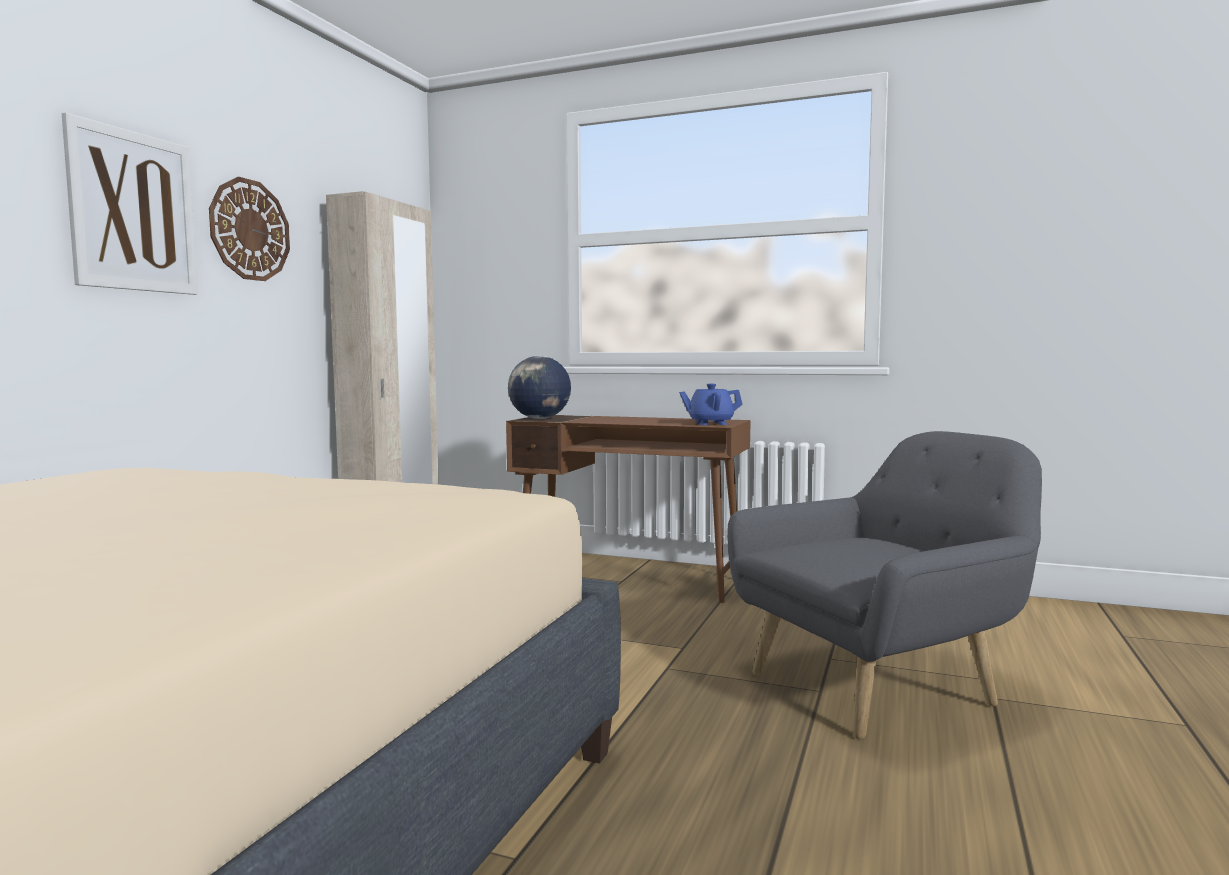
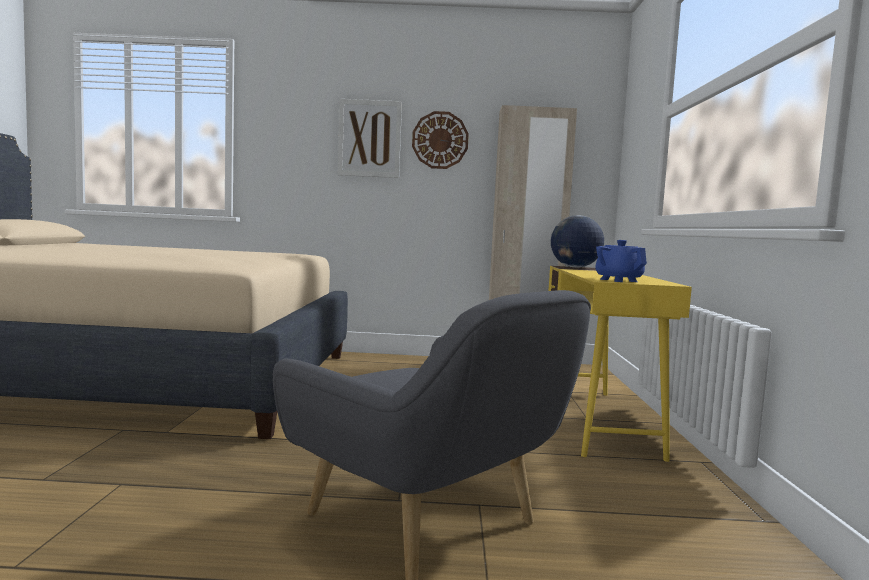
camera: 70 degrees right, 0 degrees up
brown desk [506,415,750,603] -> yellow desk [548,266,692,462]

